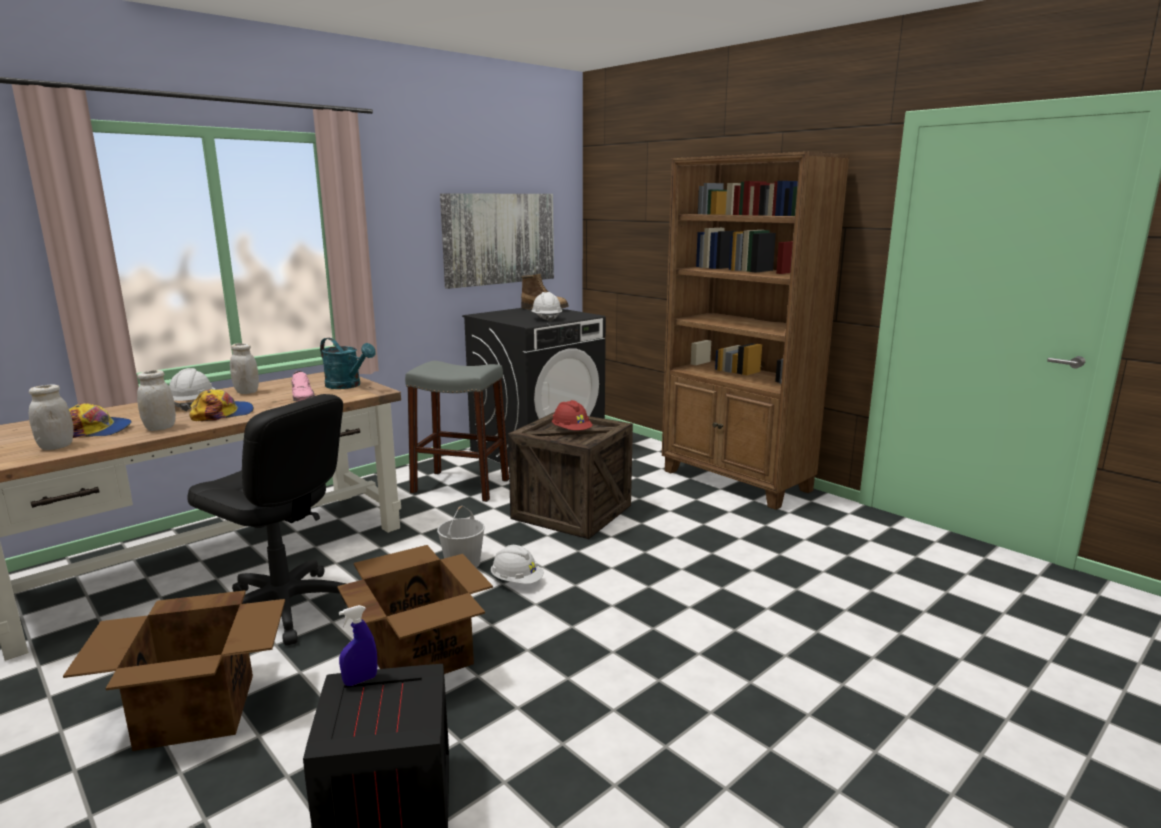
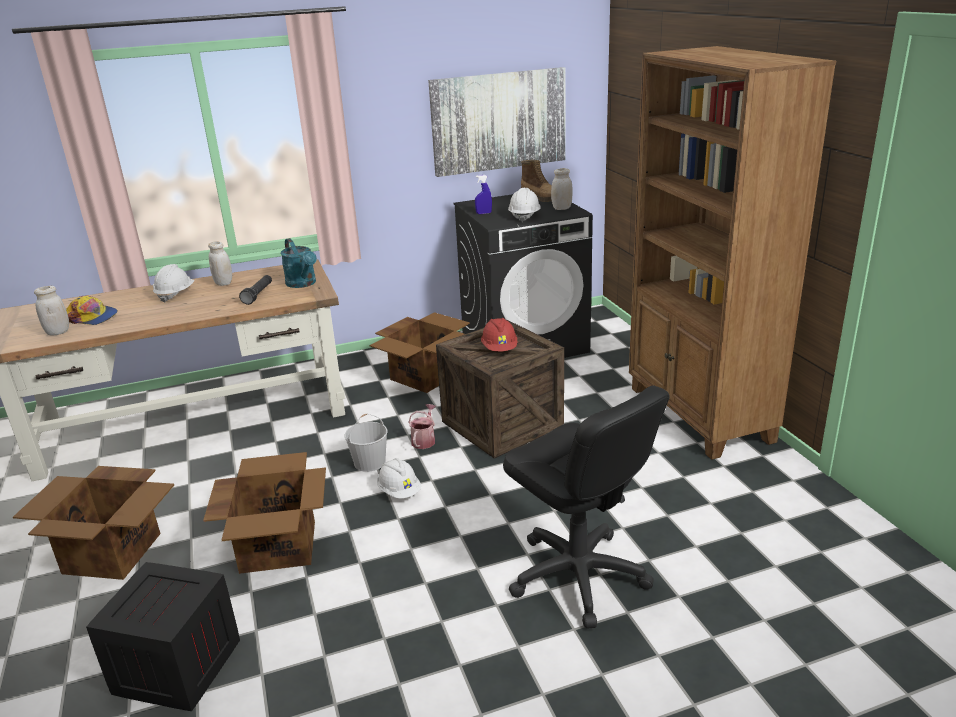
camera: 25 degrees right, 10 degrees up
white jar [137,370,176,431] -> white jar moved to [551,168,573,210]
black office chair [187,394,347,646] -> black office chair moved to [503,385,670,629]
cap [189,389,254,421] -> none
pink shoe [291,371,316,401] -> black flashlight [239,275,272,305]
blue spray bottle [339,605,377,686] -> blue spray bottle moved to [475,175,492,214]
grey stool [405,361,509,502] -> cardboard box [370,312,470,393]
none -> watering can [408,404,436,449]

